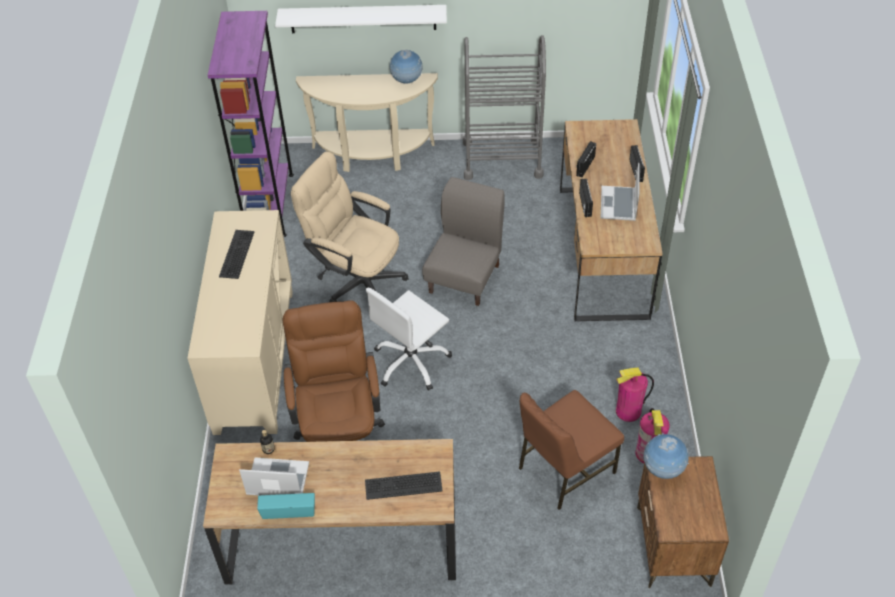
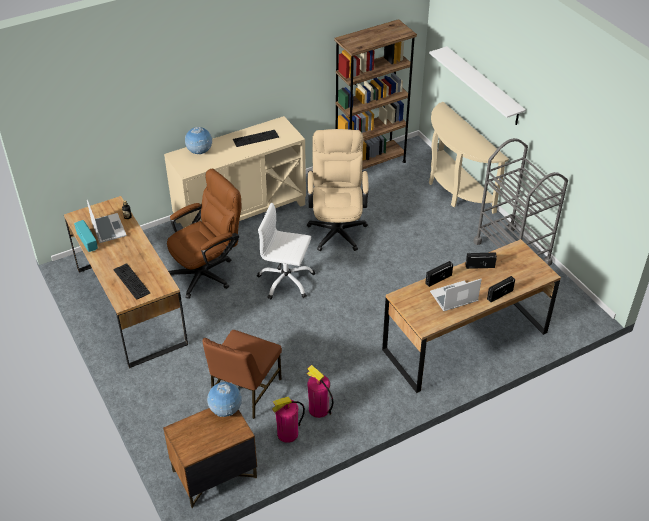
camera: 60 degrees right, 5 degrees down
purple bookcase [208,11,294,237] -> brown bookcase [334,19,417,170]
globe [390,50,422,84] -> globe moved to [185,127,212,154]
grey chair [422,177,505,306] -> none
brown chair [519,390,624,510] -> brown chair turned 90 degrees counterclockwise [203,330,282,419]

